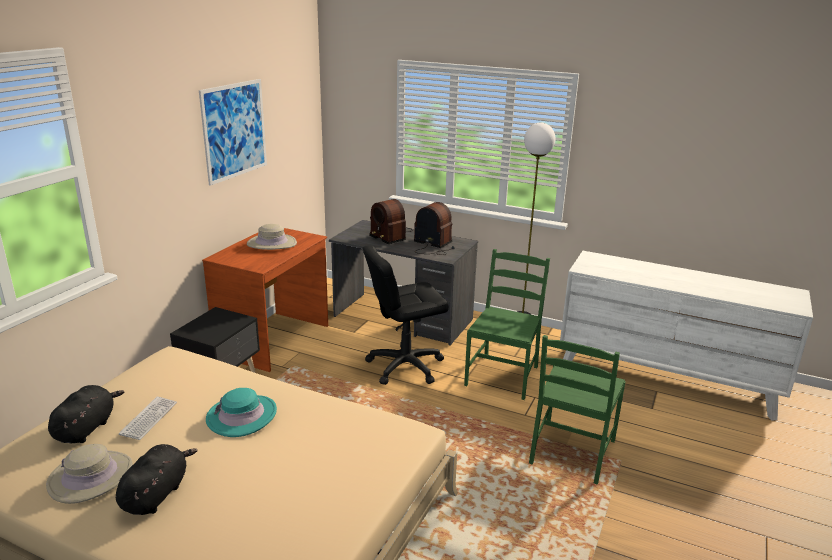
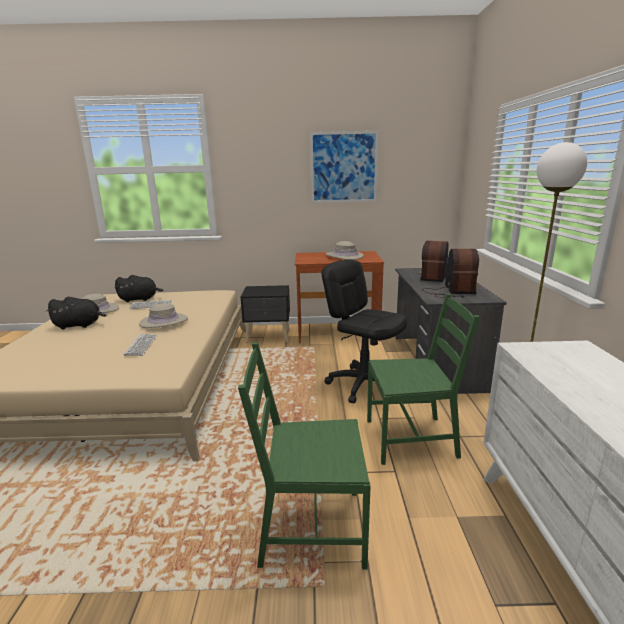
camera: 65 degrees right, 5 degrees down
turquoise hat [206,388,277,437] -> beige hat [139,303,188,328]
none -> keyboard [124,334,157,356]

